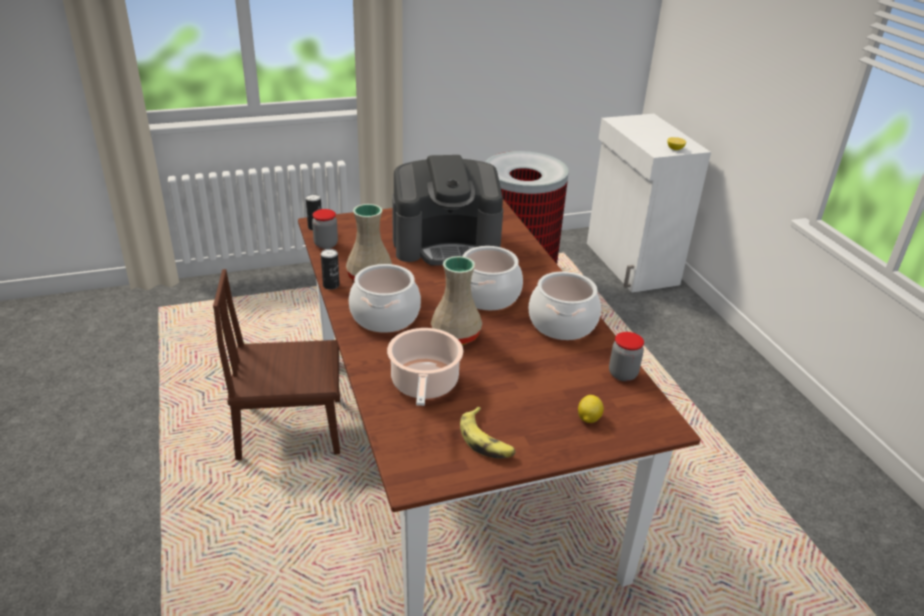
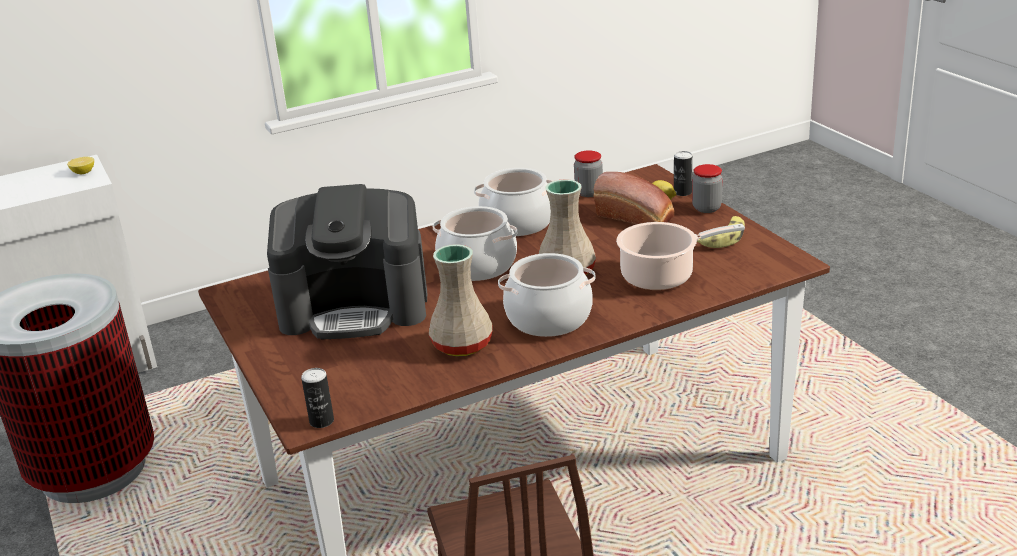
camera: 95 degrees left, 5 degrees down
jar [312,209,338,249] -> jar moved to [692,164,723,213]
can [321,249,340,290] -> can moved to [674,151,692,196]
coffee machine [392,155,503,266] -> coffee machine turned 105 degrees clockwise [267,184,427,340]
none -> bread [593,172,675,224]

